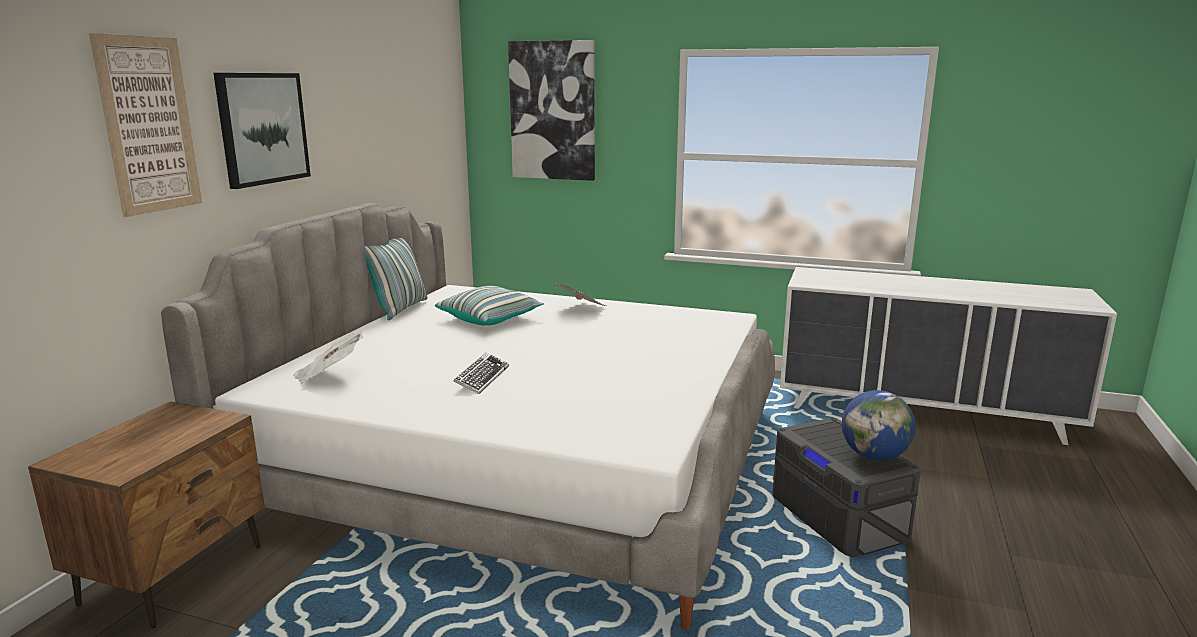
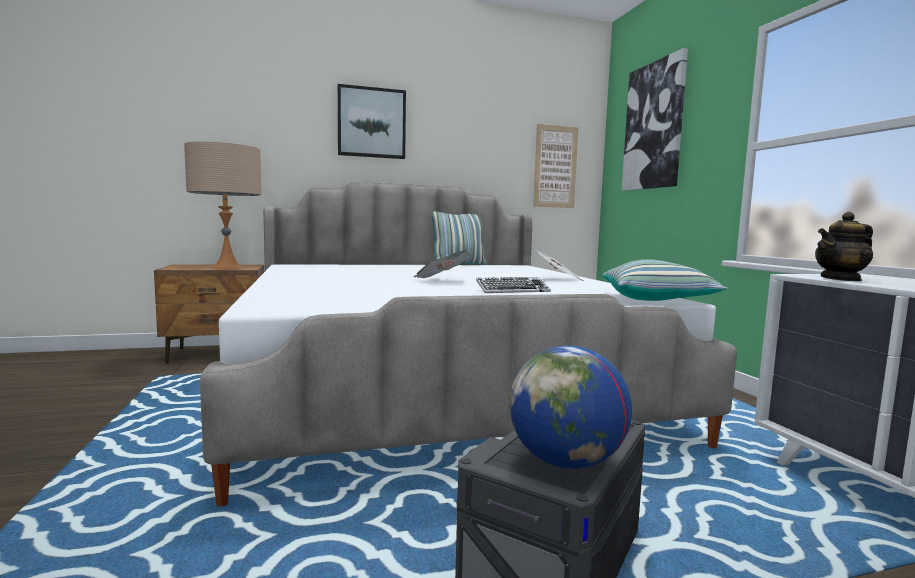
camera: 55 degrees right, 10 degrees down
picture [89,33,202,217] -> picture moved to [533,124,578,208]
newspaper [293,333,363,383] -> newspaper moved to [413,250,470,278]
pillow [435,286,544,326] -> pillow moved to [602,259,728,301]
keyboard [454,352,509,394] -> keyboard moved to [476,277,551,293]
none -> beige table lamp [184,141,261,269]
none -> teapot [815,212,873,281]

